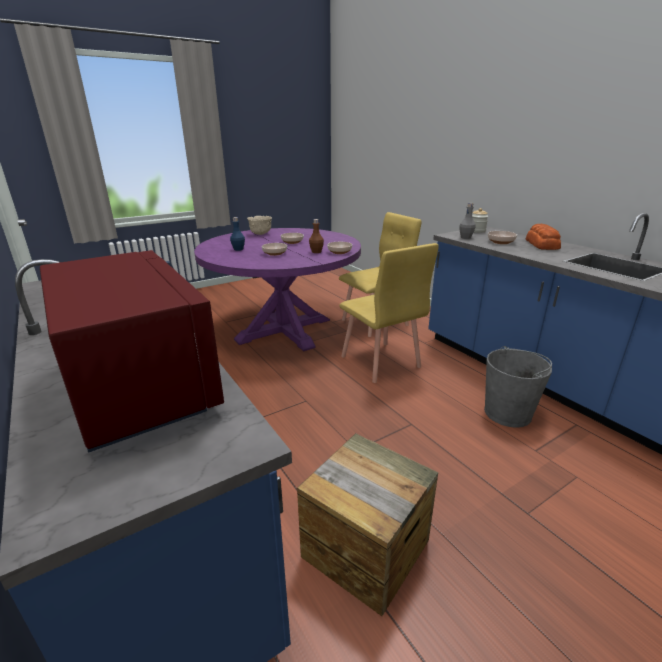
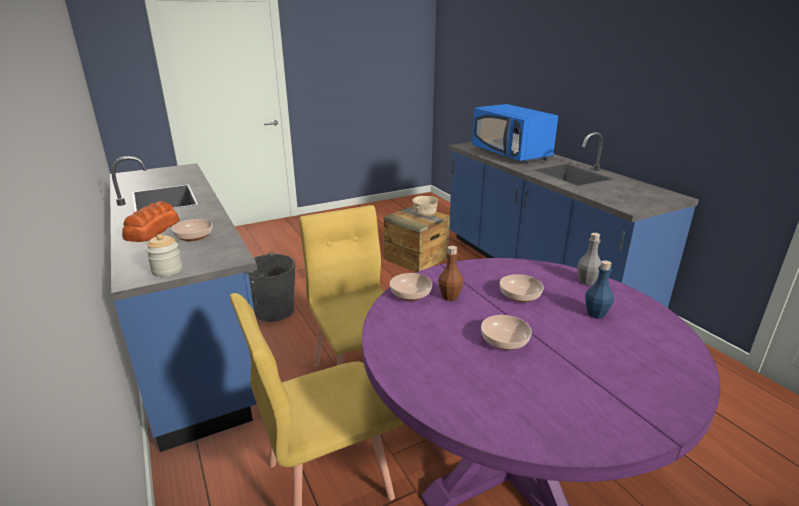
camera: 175 degrees left, 0 degrees up
red microwave [40,250,224,453] -> blue microwave [472,104,558,164]
beige bowl [247,216,272,235] -> beige bowl moved to [412,196,439,217]
grey bottle [459,203,476,239] -> grey bottle moved to [577,233,601,285]

